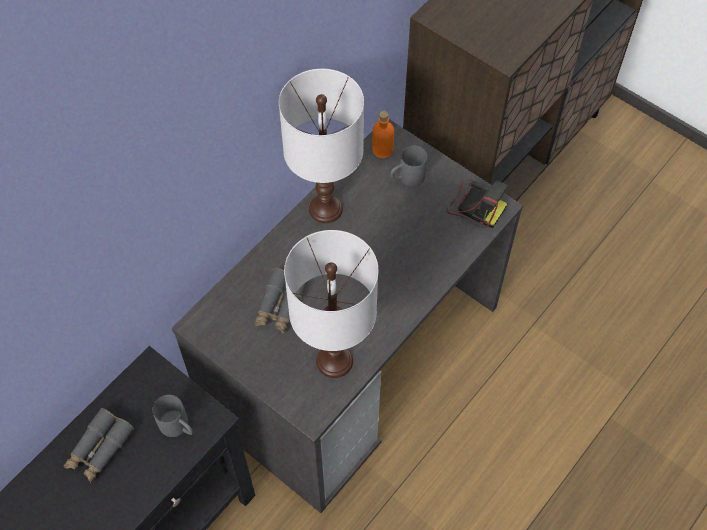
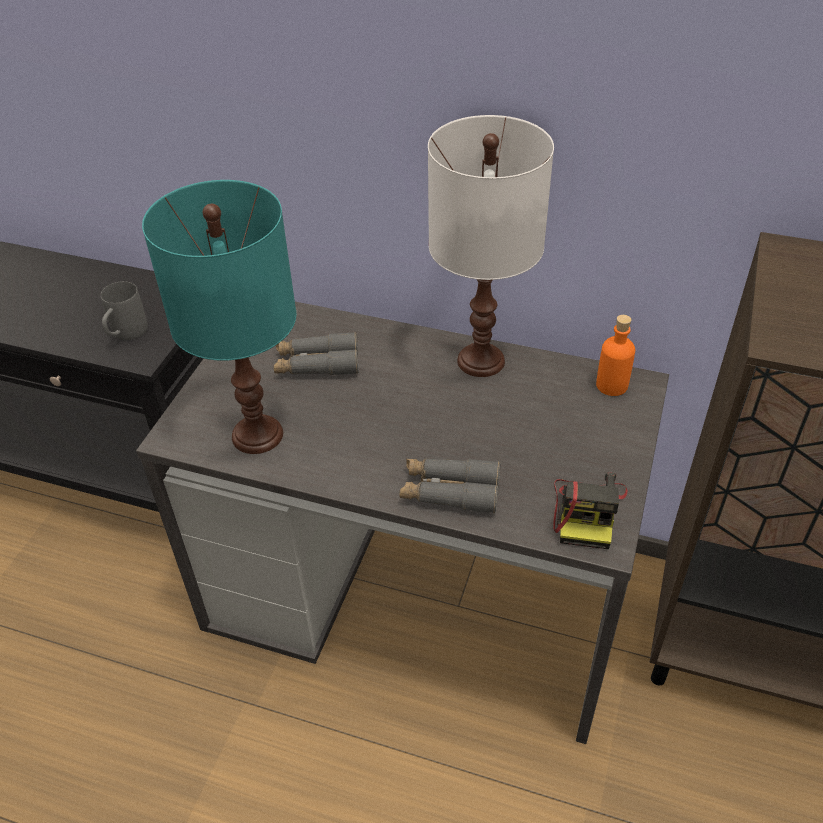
camera: 70 degrees right, 15 degrees down
grey binoculars [64,408,134,483] -> grey binoculars moved to [399,459,501,514]
white table lamp [284,230,378,378] -> turquoise table lamp [142,180,296,454]
grey mug [390,146,427,187] -> none

